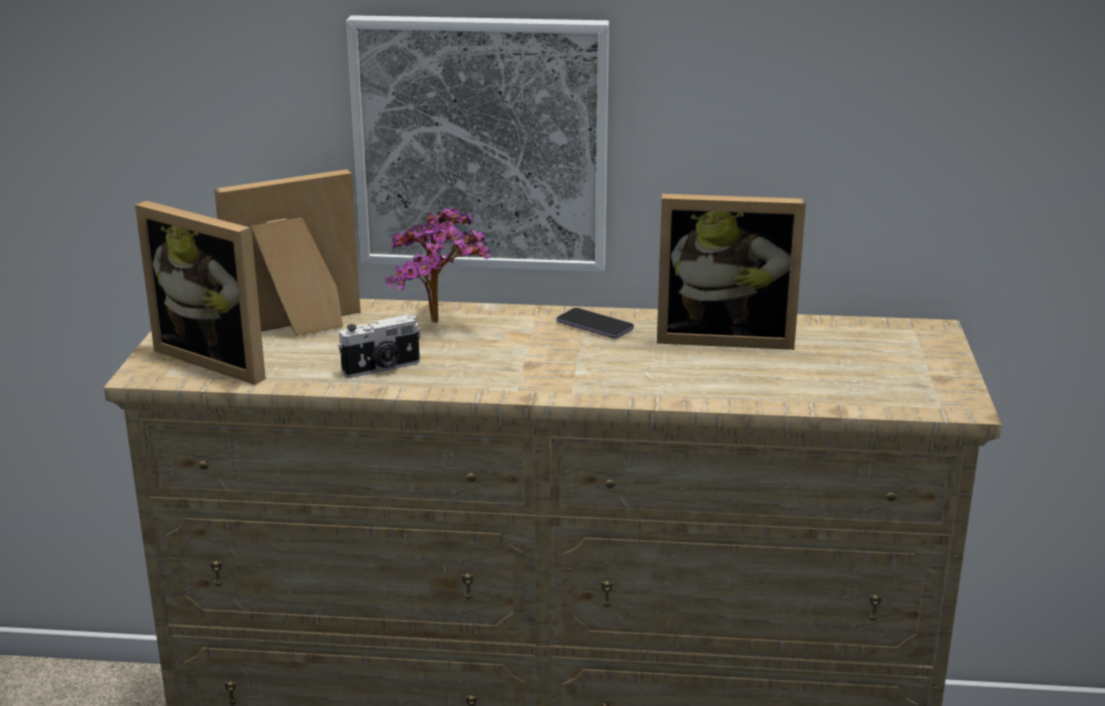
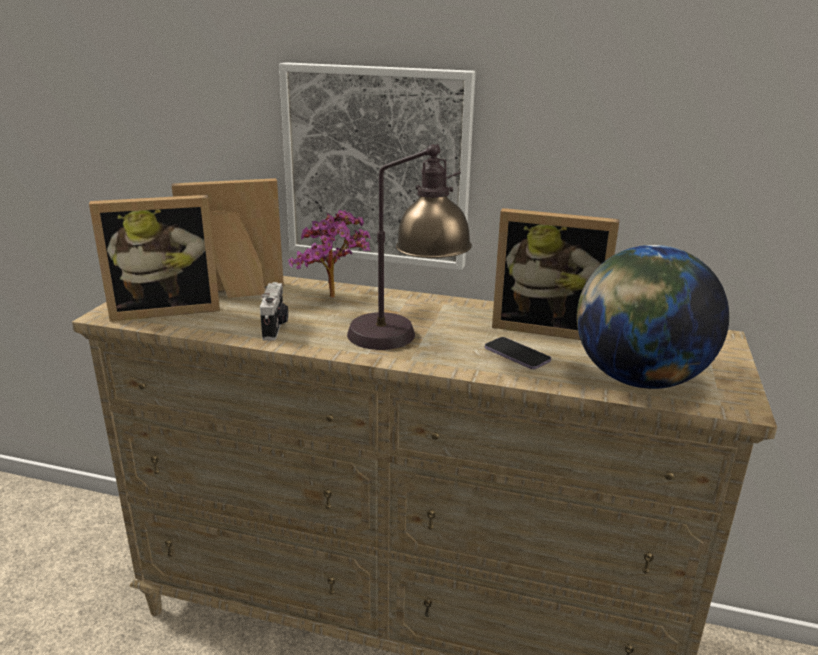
camera: 10 degrees right, 0 degrees up
picture frame [135,201,266,385] -> picture frame turned 60 degrees counterclockwise [89,195,220,322]
camera [338,314,421,378] -> camera turned 75 degrees counterclockwise [260,282,288,341]
phone [557,308,634,339] -> phone moved to [485,337,551,369]
none -> table lamp [347,144,472,350]
none -> globe [577,245,729,389]

